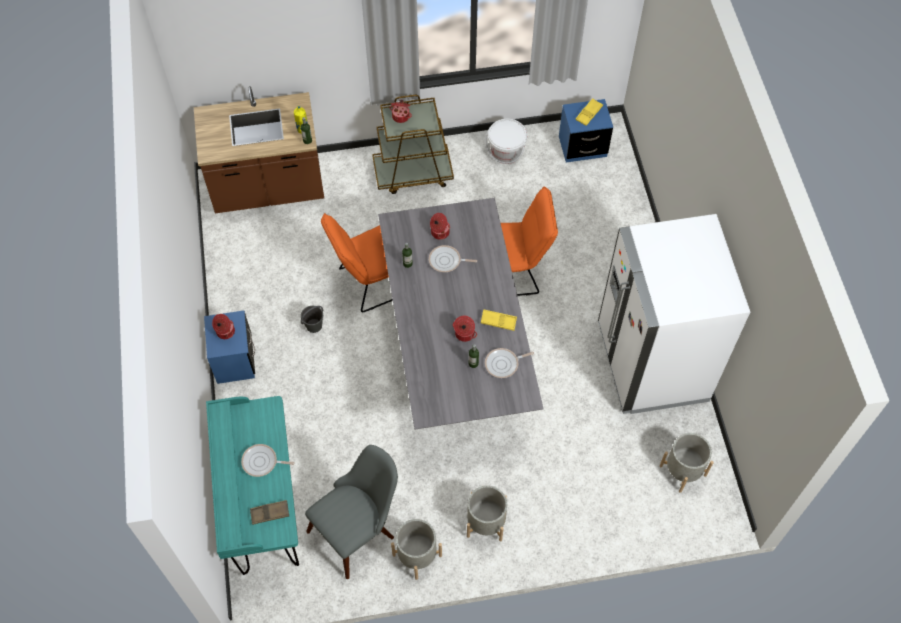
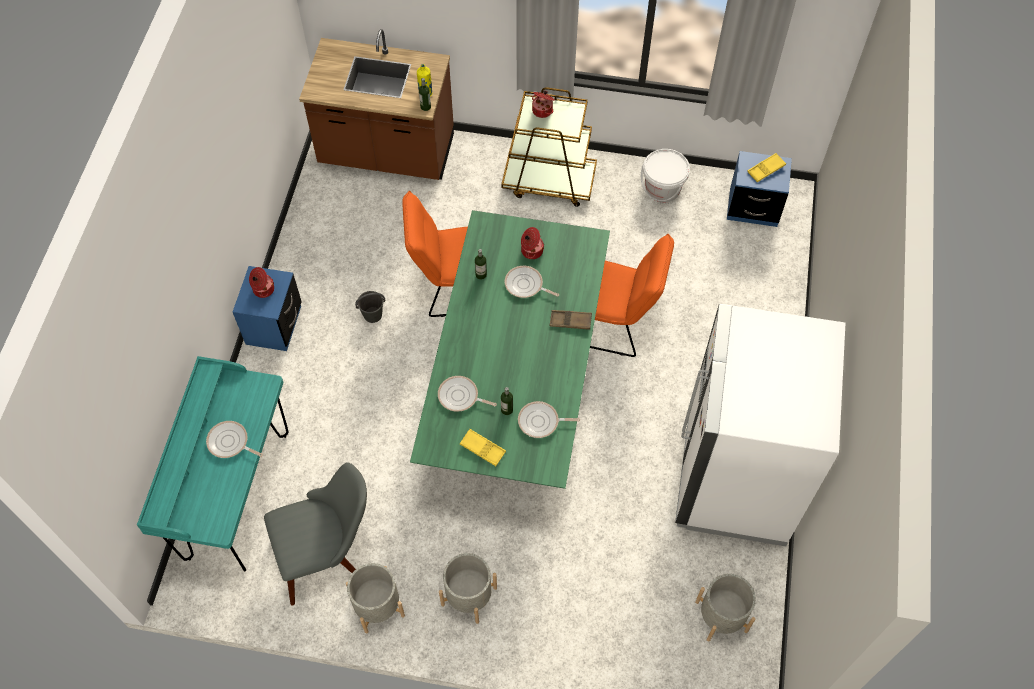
camera: 20 degrees right, 0 degrees up
brown tray [250,500,289,525] -> brown tray moved to [550,310,592,330]
grey dining table [378,198,544,429] -> green dining table [410,210,610,489]
cooking pot [453,315,477,342] -> none
yellow tray [481,309,517,331] -> yellow tray moved to [460,429,506,466]
none -> frying pan [438,376,497,412]

